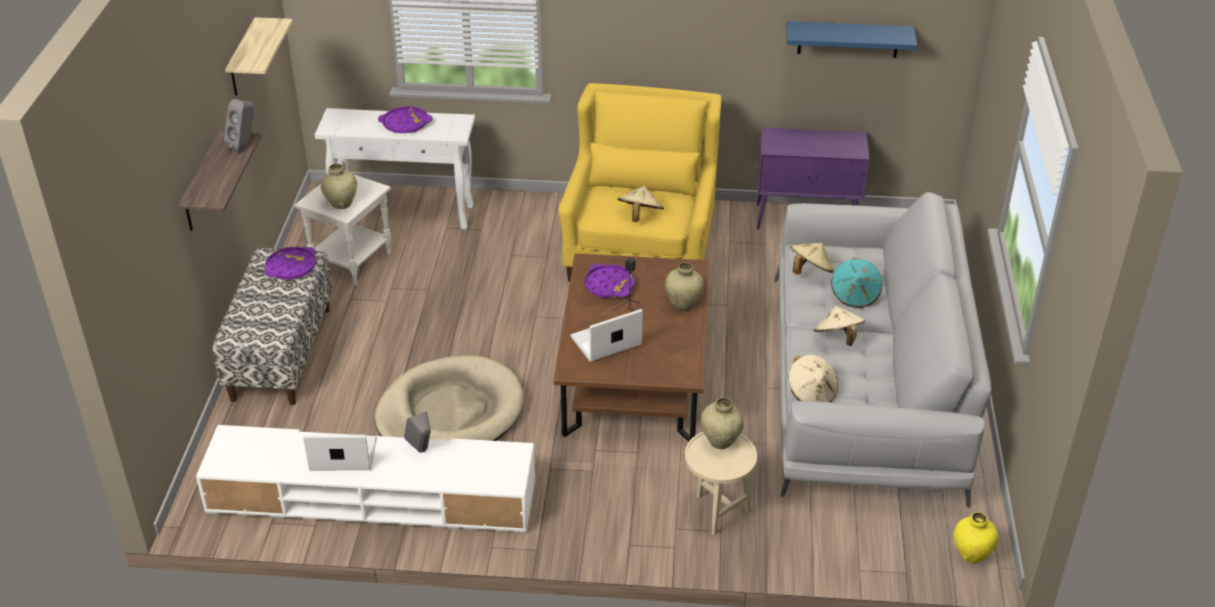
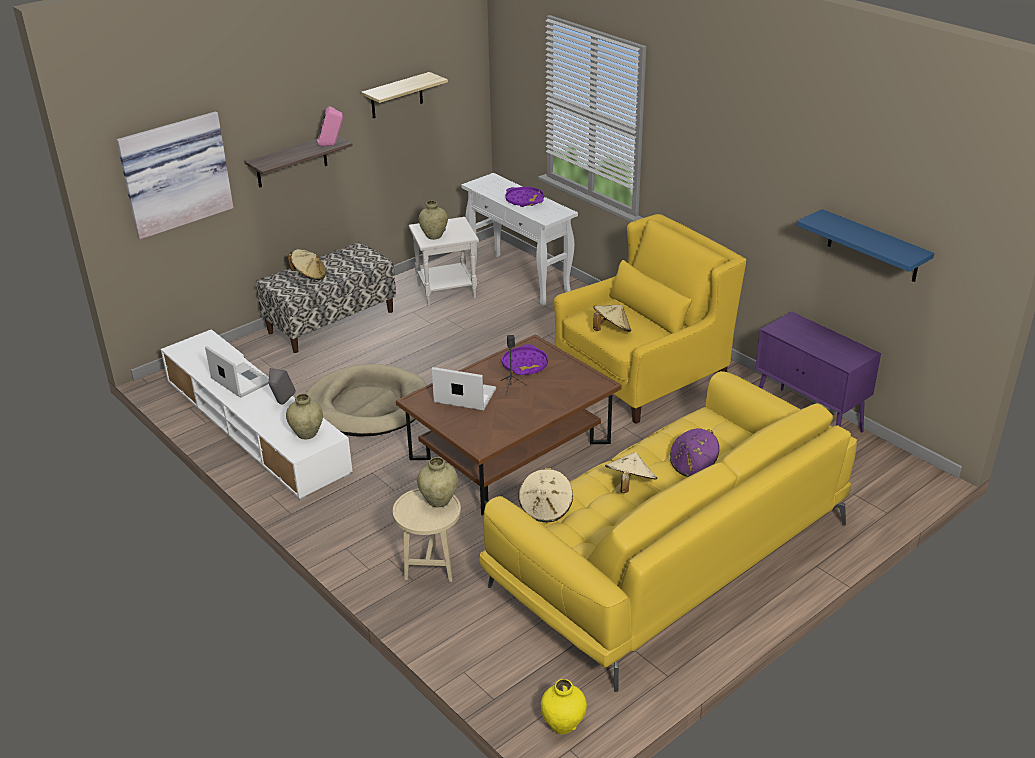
camera: 45 degrees right, 5 degrees down
grey speaker [224,99,254,151] -> pink speaker [317,106,343,146]
purple tray [264,247,316,280] -> none
beige vase [665,262,704,311] -> beige vase moved to [286,394,323,439]
grey sofa [774,192,992,508] -> yellow sofa [479,371,857,692]
beige hat [790,243,834,275] -> beige hat moved to [288,249,326,280]
turquoise hat [831,258,882,308] -> purple hat [670,429,719,477]
none -> picture [116,112,234,239]

